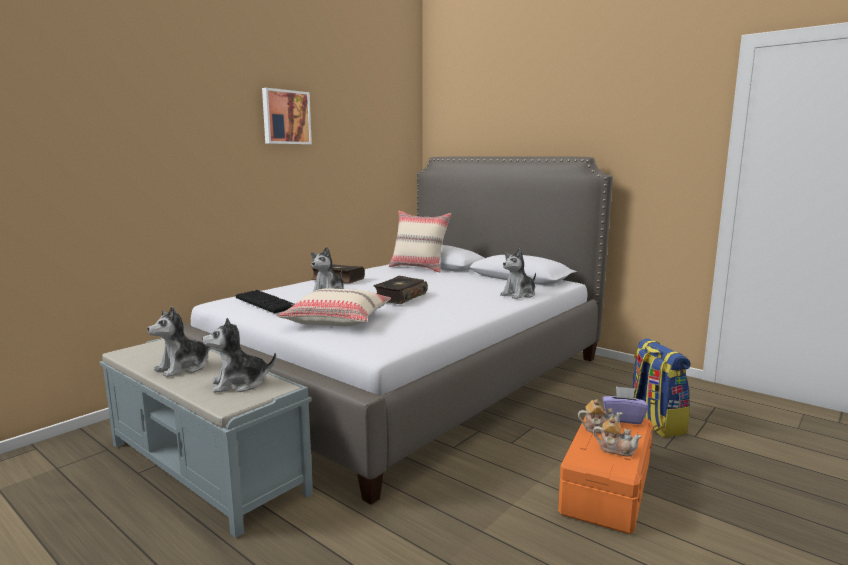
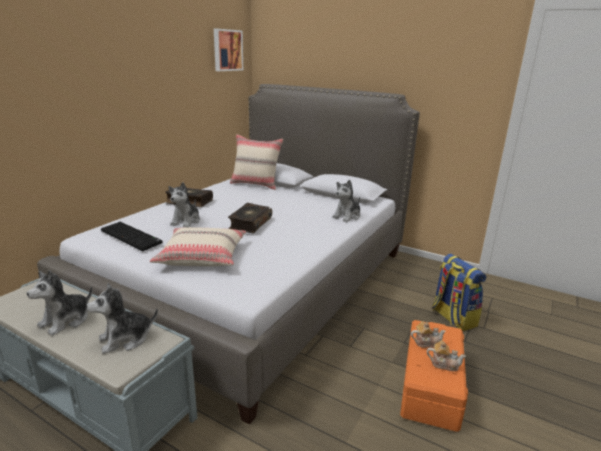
camera: 10 degrees left, 10 degrees up
picture [262,88,312,144] -> picture moved to [214,29,243,71]
purple tissue box [602,386,648,424] -> none

